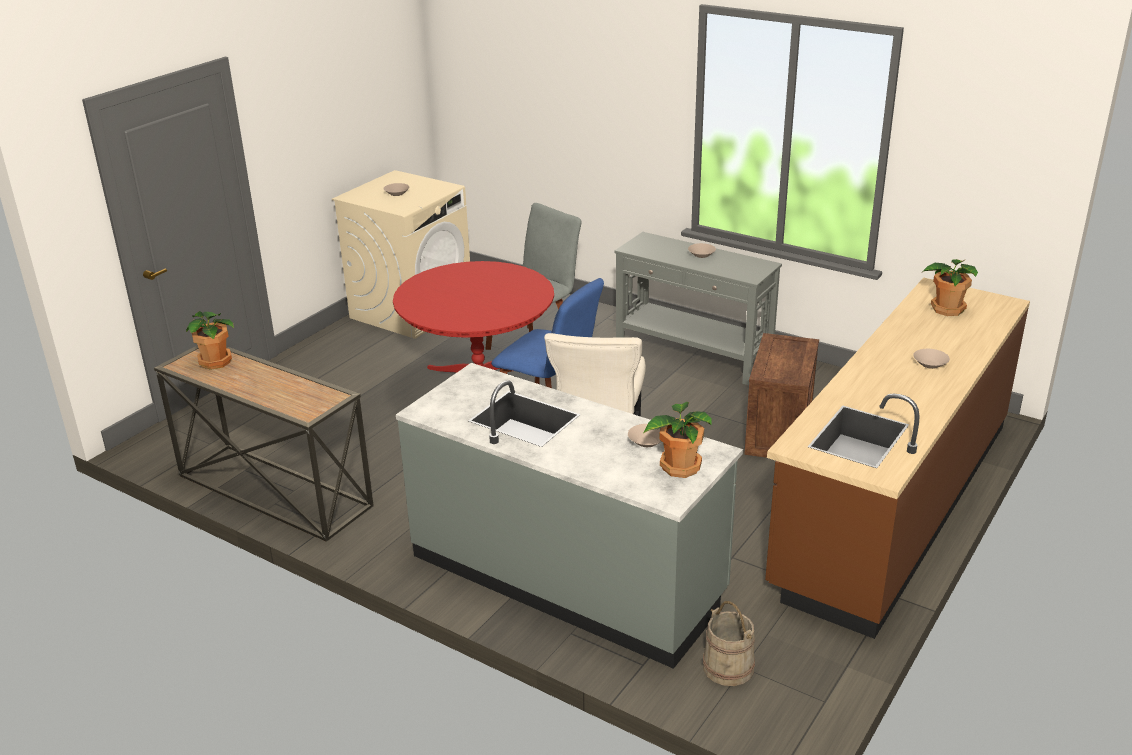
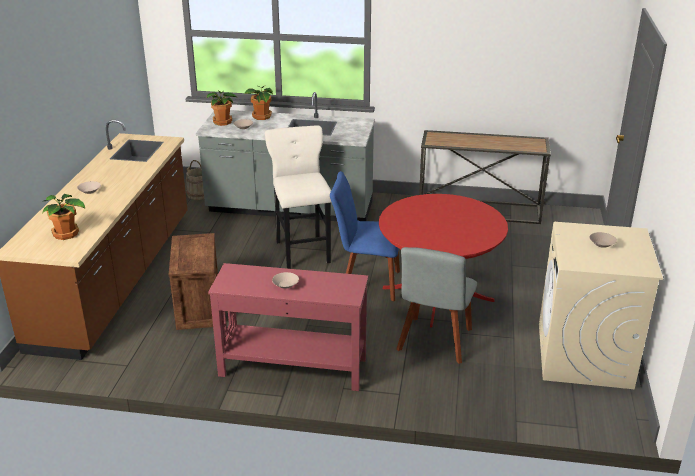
camera: 155 degrees right, 0 degrees up
potted plant [186,311,234,370] -> potted plant moved to [244,85,273,120]
grey console table [614,232,782,385] -> red console table [208,263,368,391]

